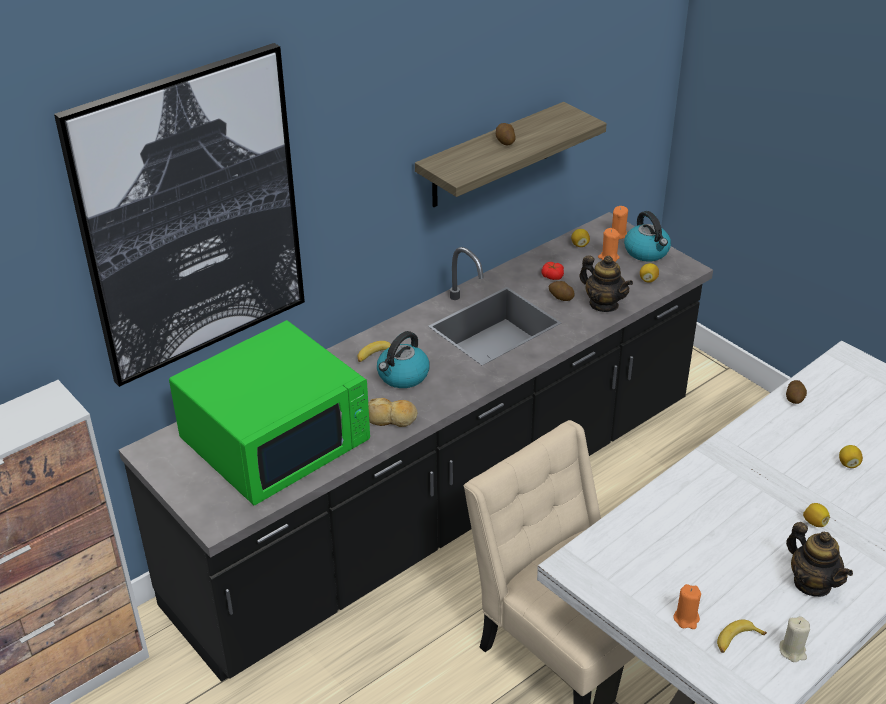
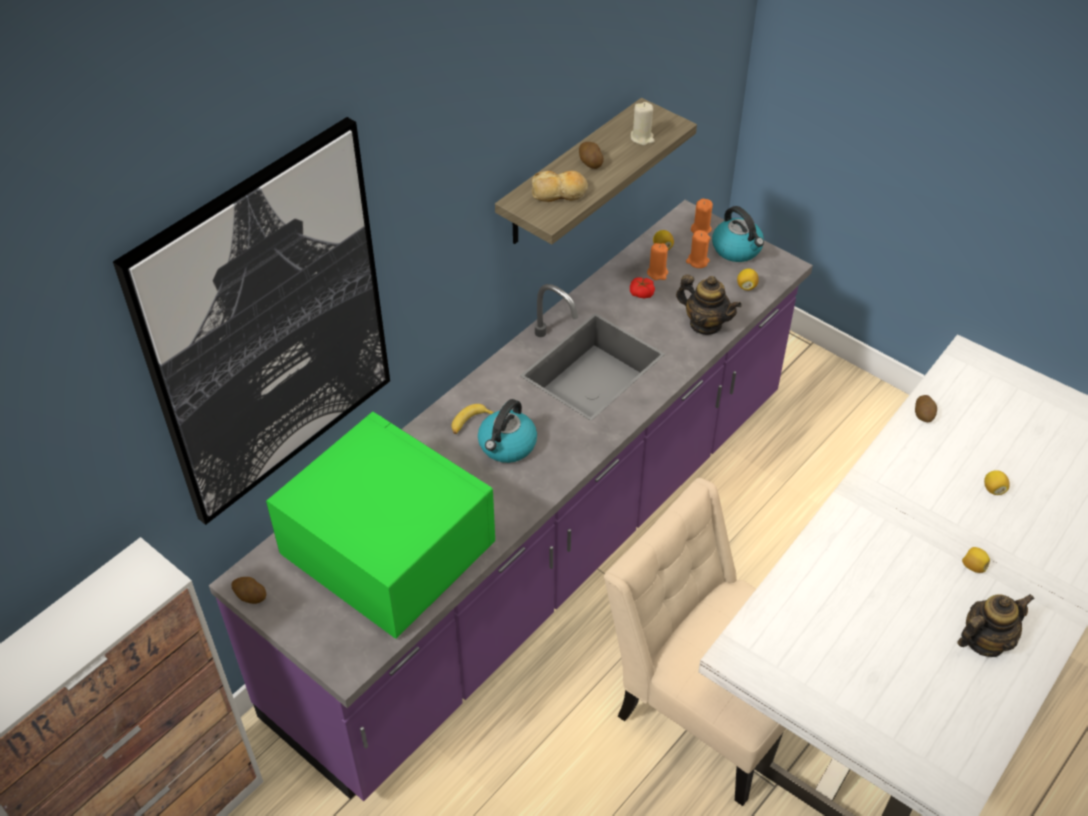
camera: 10 degrees left, 10 degrees up
black counter [119,212,713,682] -> purple counter [209,200,813,801]
green microwave [169,320,370,506] -> green microwave turned 90 degrees counterclockwise [266,412,495,639]
bread [368,398,417,427] -> bread moved to [532,171,588,202]
potato [549,281,575,301] -> potato moved to [231,577,266,604]
orange candle [673,584,701,629] -> orange candle moved to [647,243,668,280]
banana [717,620,767,653] -> none
beige candle [780,616,810,662] -> beige candle moved to [631,102,654,145]
teapot [786,522,853,597] -> teapot turned 75 degrees counterclockwise [957,594,1034,657]

